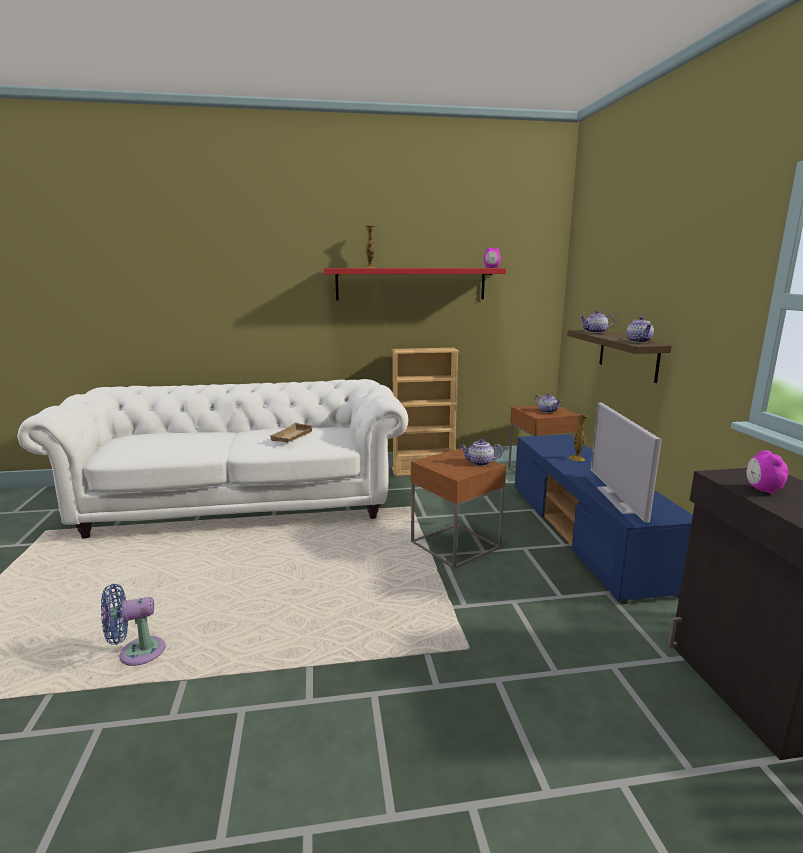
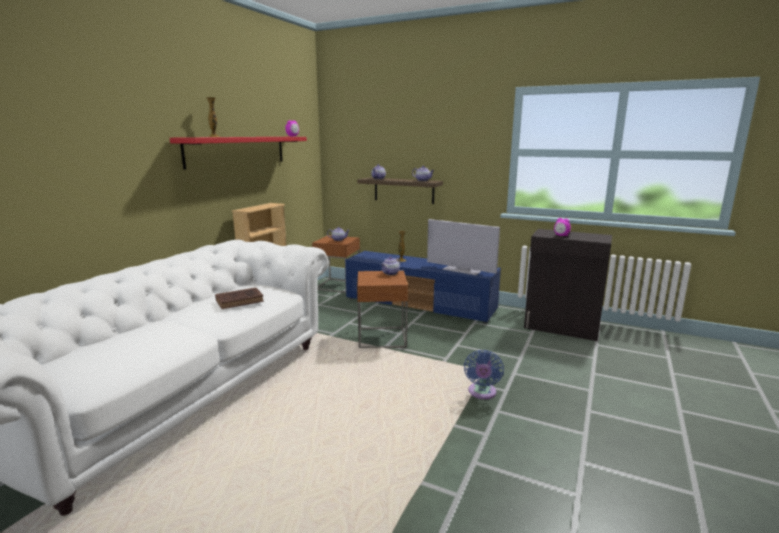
camera: 55 degrees left, 0 degrees up
blue fan [101,584,165,666] -> blue fan moved to [464,350,504,399]
beige tray [269,422,314,442] -> brown book [215,288,264,309]

